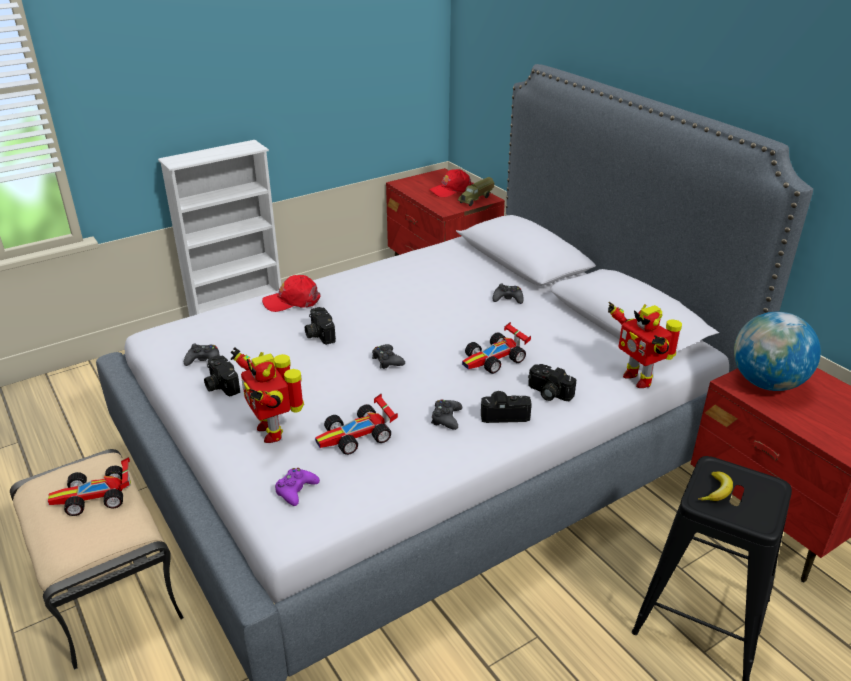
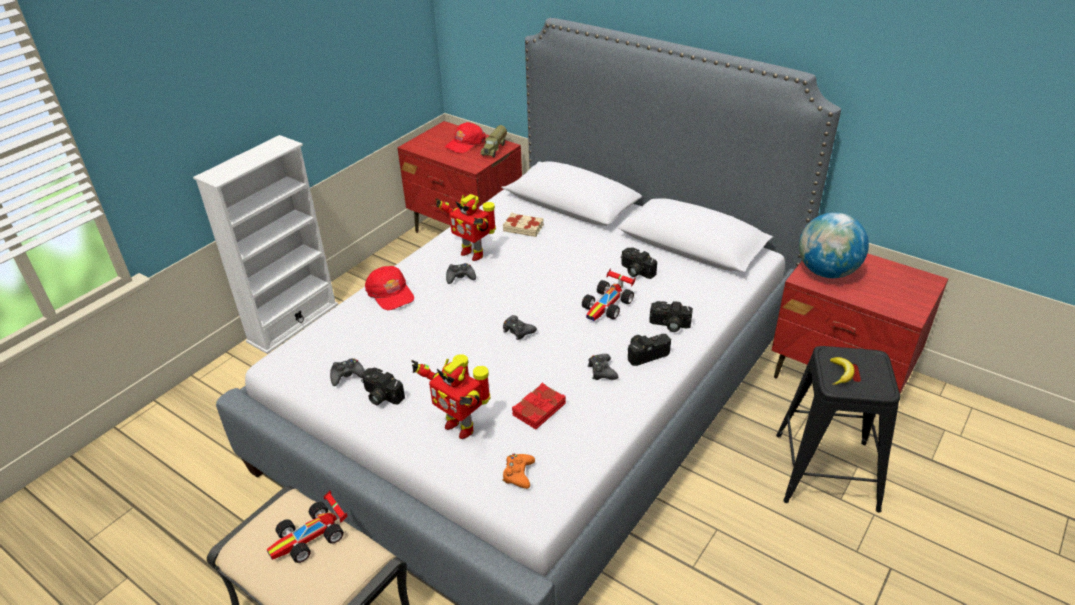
camera: 20 degrees left, 5 degrees up
red cap [262,275,321,312] -> red cap turned 90 degrees counterclockwise [365,266,414,310]
purple game controller [275,468,320,506] -> orange game controller [503,454,535,489]
camera [305,307,336,345] -> camera moved to [621,247,657,279]
toy car [315,394,398,455] -> red book [512,383,566,429]
black game controller [493,283,523,304] -> black game controller moved to [446,263,476,284]
toy robot [608,301,682,388] -> toy robot moved to [436,194,496,261]
none -> beige book [503,212,544,237]

